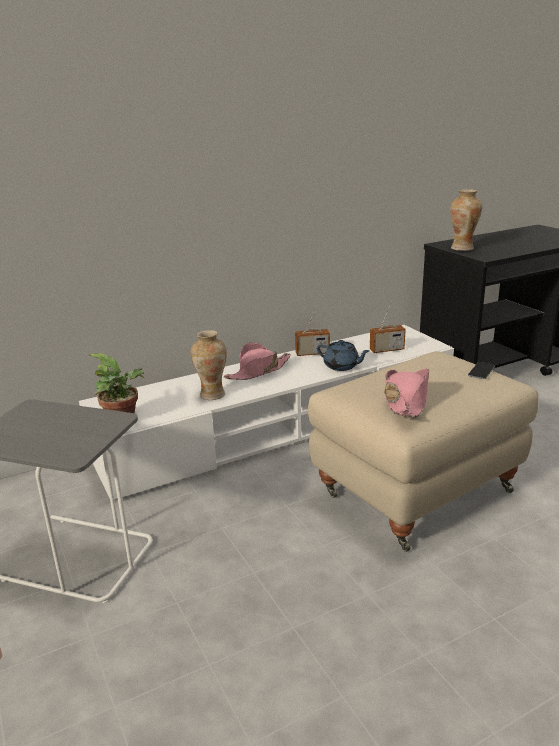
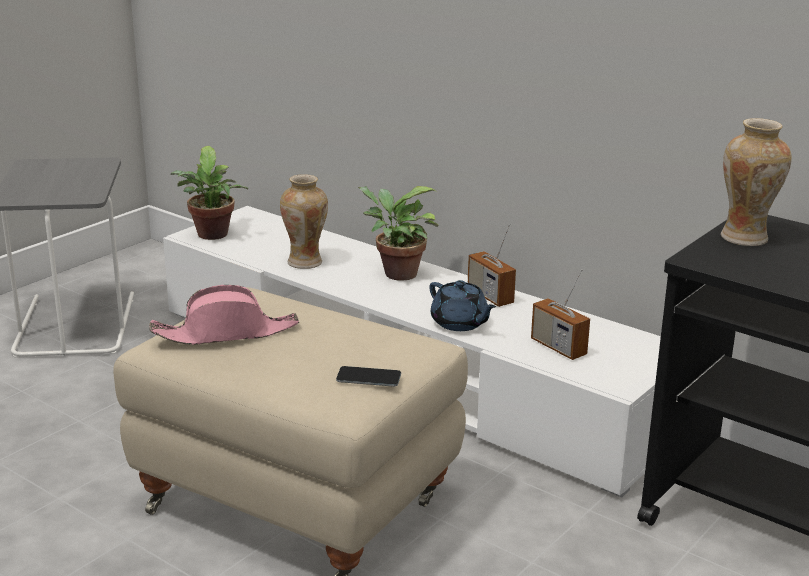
camera: 65 degrees right, 0 degrees up
pink hat [224,343,291,380] -> potted plant [358,186,438,281]
blue teapot [317,340,370,371] -> blue teapot turned 45 degrees counterclockwise [429,280,496,331]

